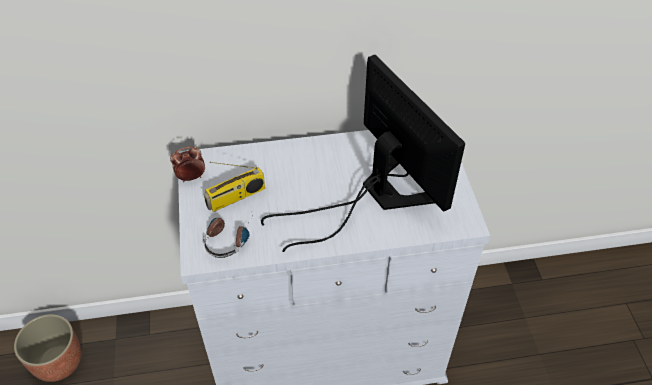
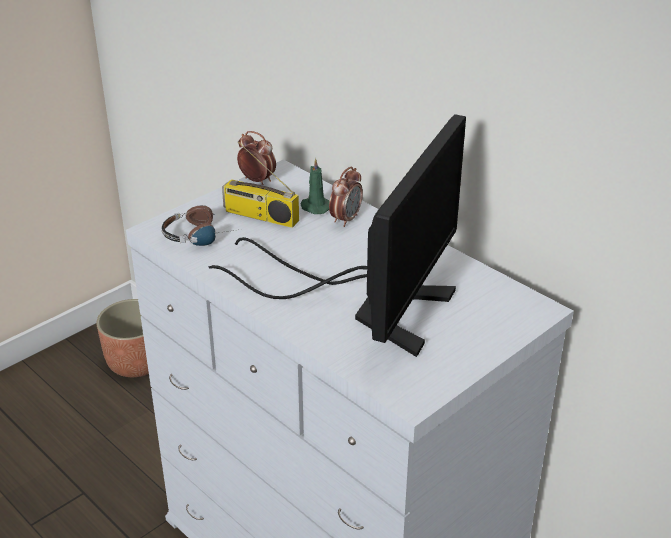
camera: 55 degrees right, 15 degrees down
none -> green candle [300,158,330,214]
none -> alarm clock [329,166,363,227]

